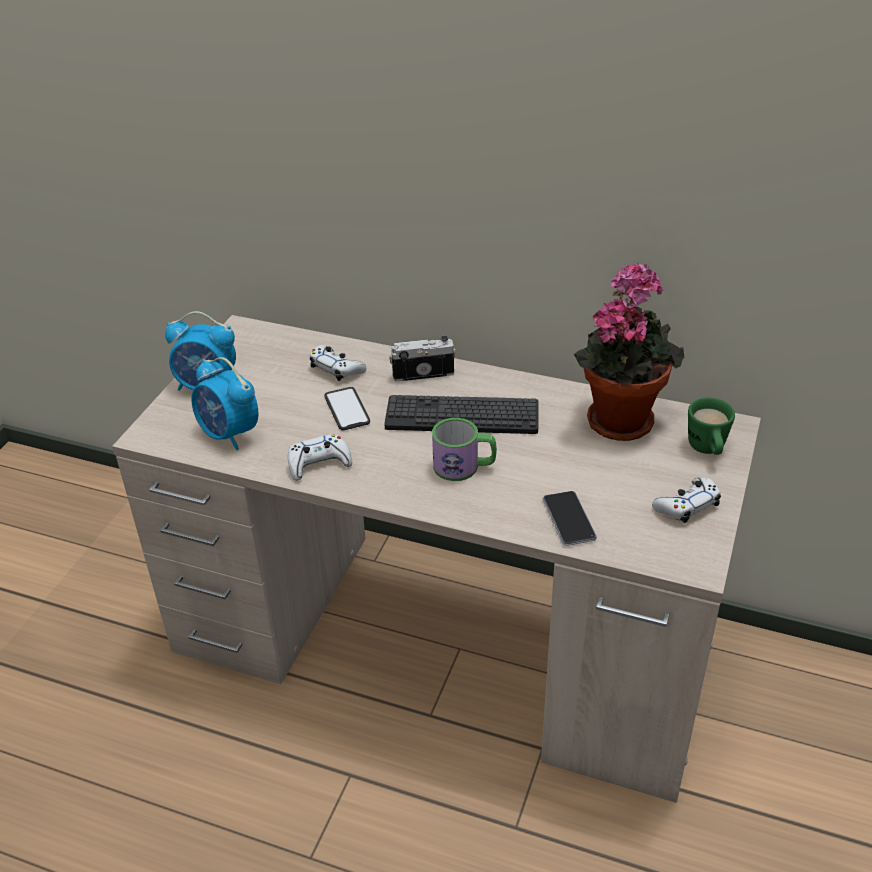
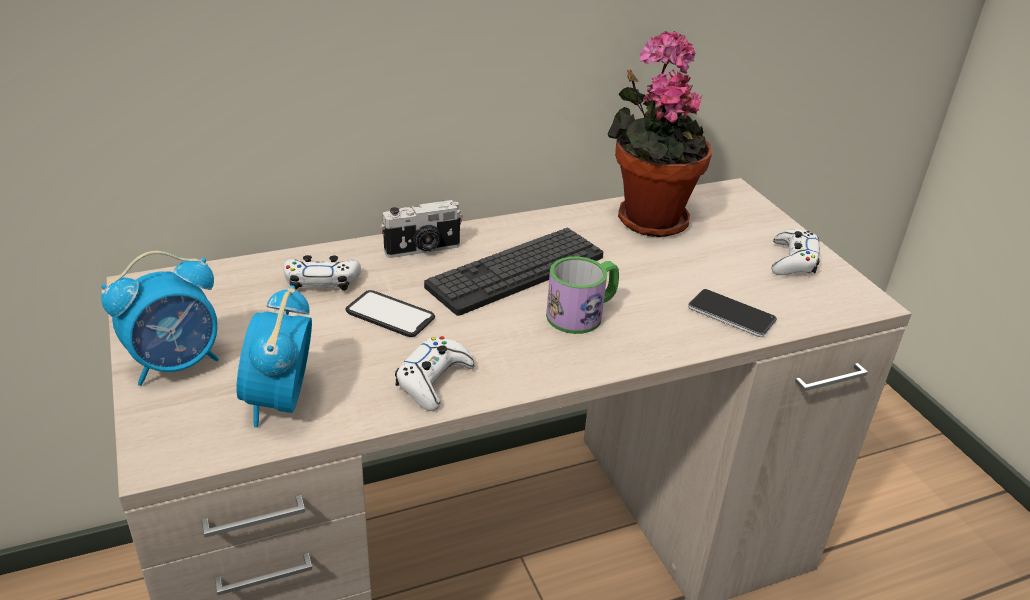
camera: 45 degrees left, 5 degrees down
alarm clock [191,357,259,450] -> alarm clock turned 90 degrees clockwise [236,285,312,428]
camera [389,335,456,382] -> camera turned 150 degrees counterclockwise [380,200,463,258]
green mug [688,397,735,455] -> none

